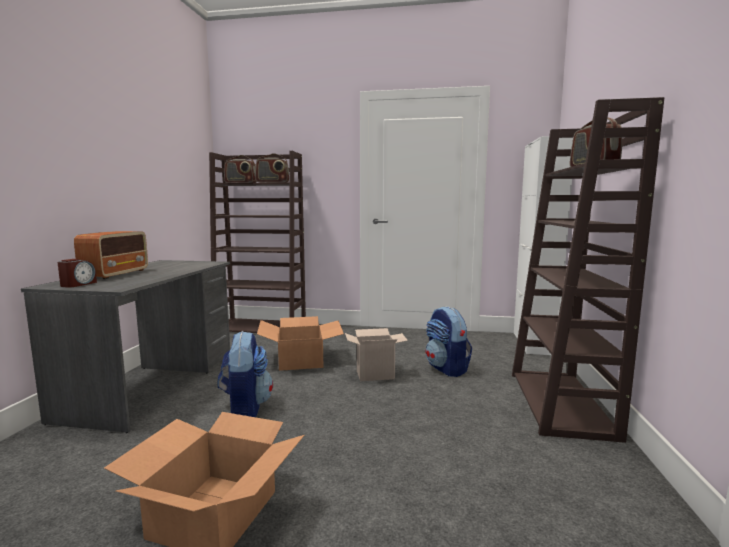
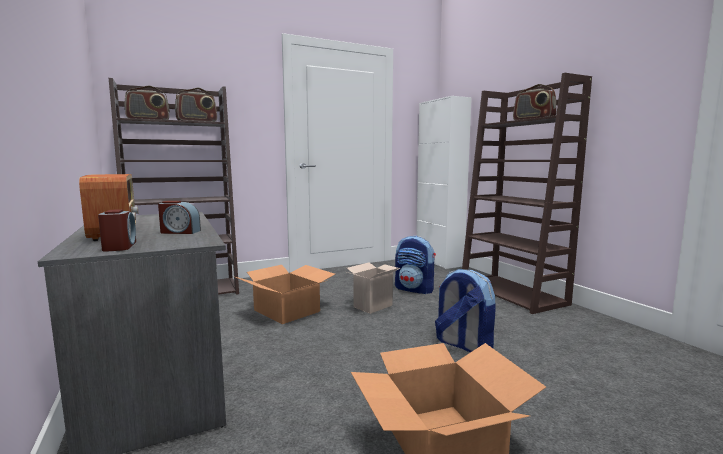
camera: 35 degrees left, 0 degrees up
backpack [217,331,273,417] -> backpack moved to [435,269,496,353]
none -> alarm clock [158,201,201,234]

